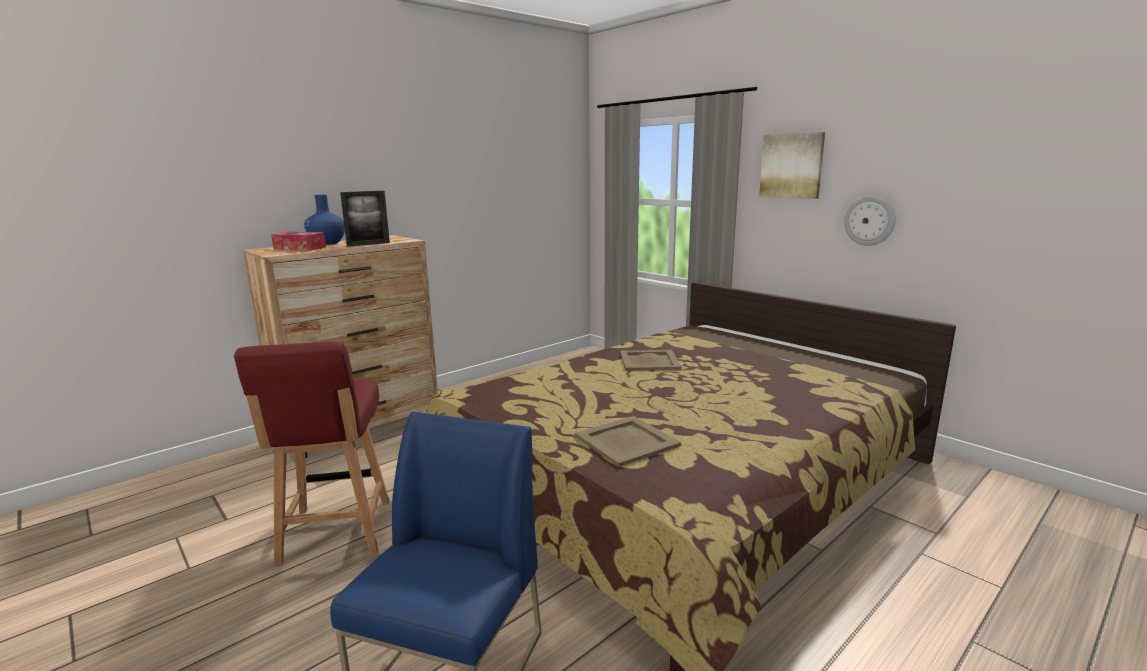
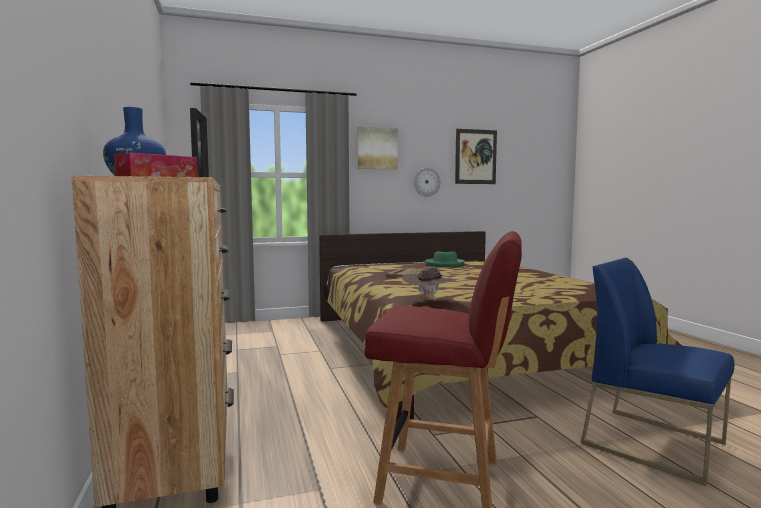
camera: 65 degrees left, 10 degrees down
beige tray [575,416,681,467] -> none
none -> brown hat [402,266,459,301]
none -> green hat [425,252,465,267]
none -> picture [455,129,497,184]

